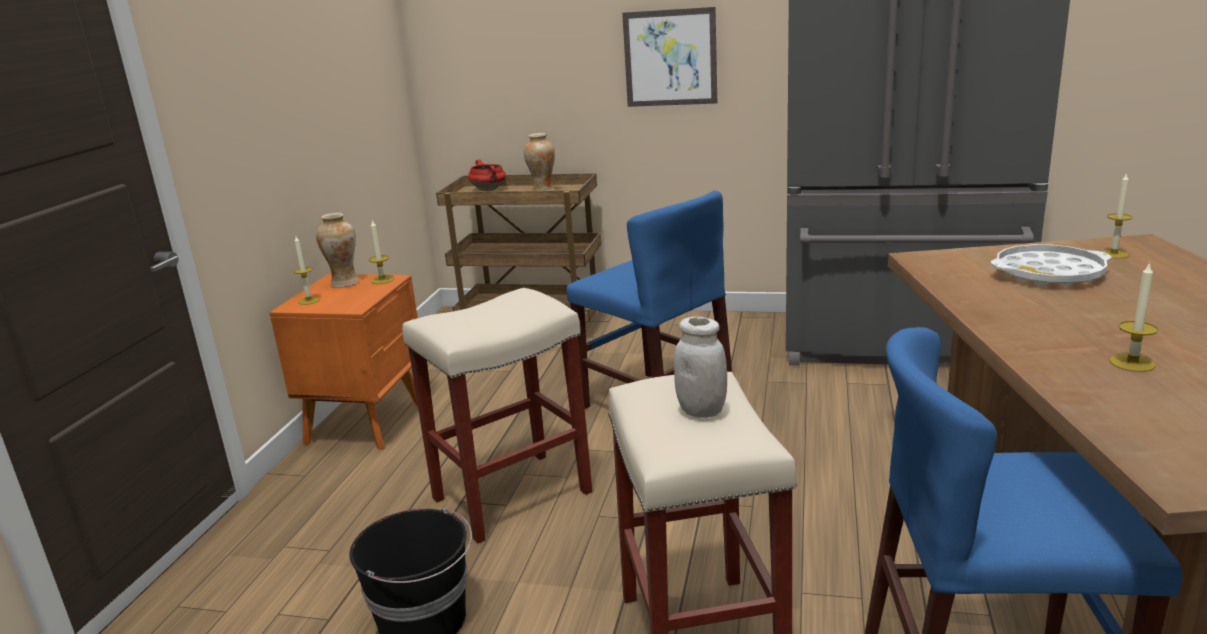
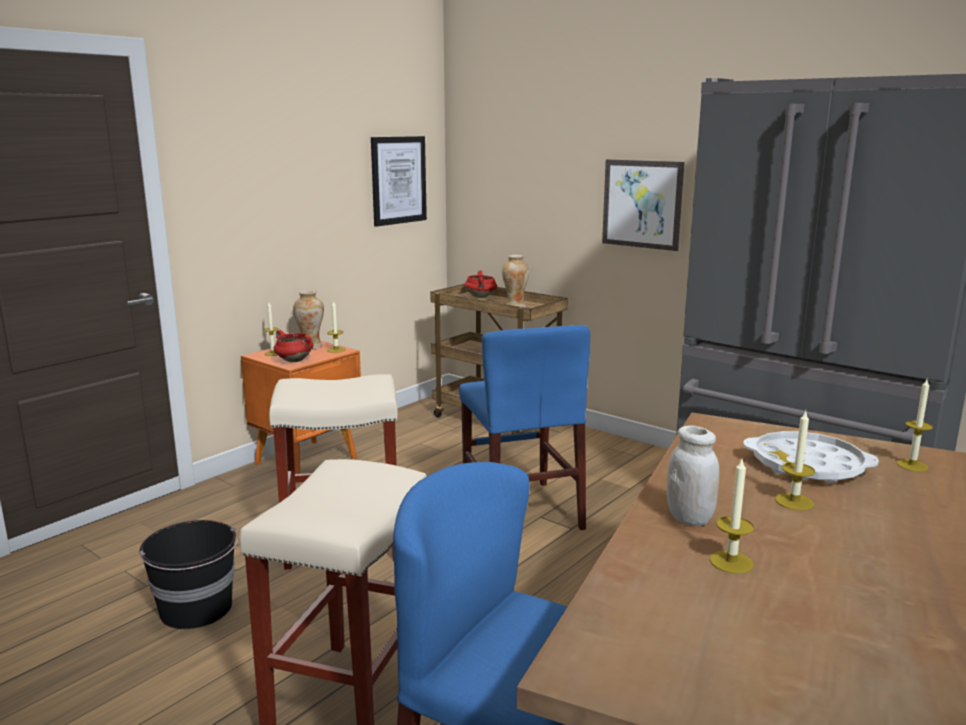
camera: 25 degrees right, 5 degrees down
white jar [674,317,727,418] -> white jar moved to [667,425,719,526]
none -> red cooking pot [273,330,313,362]
none -> picture [371,136,427,227]
none -> candle [775,410,815,510]

